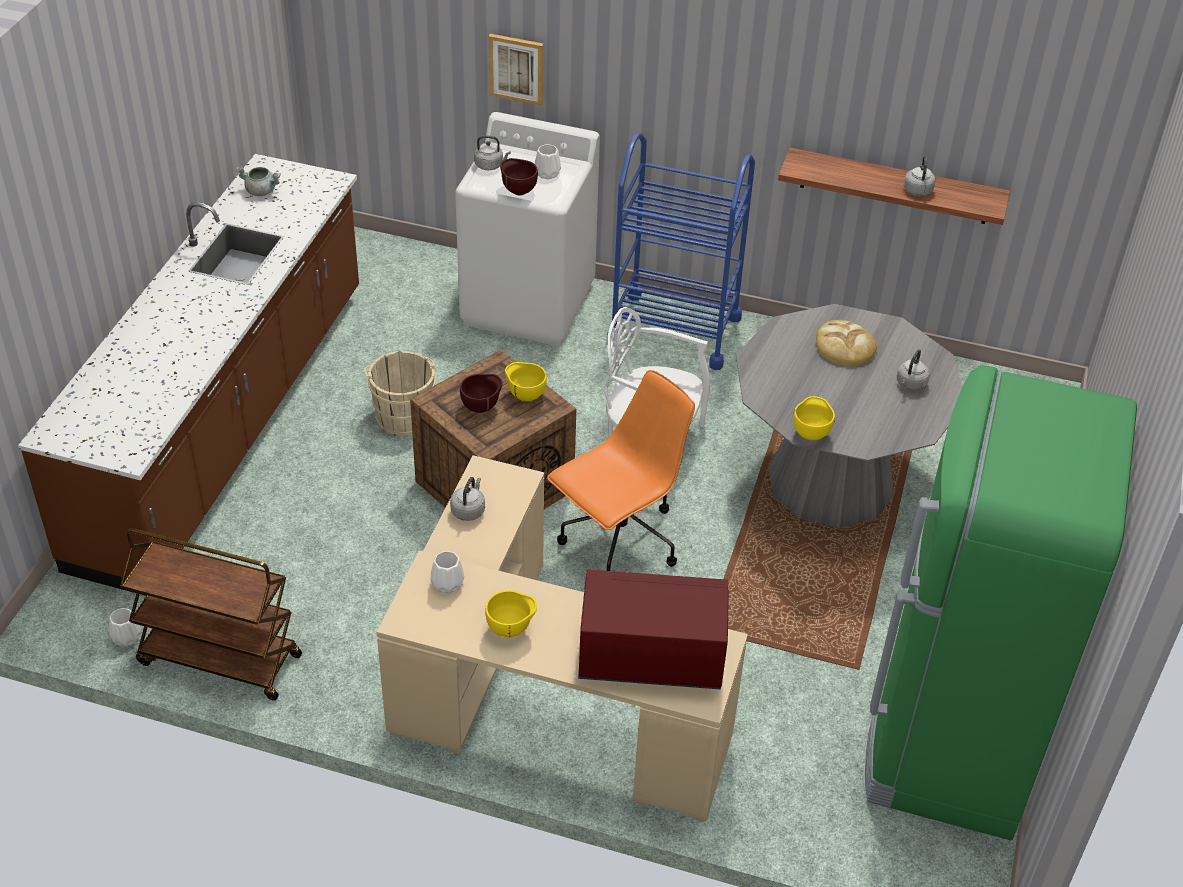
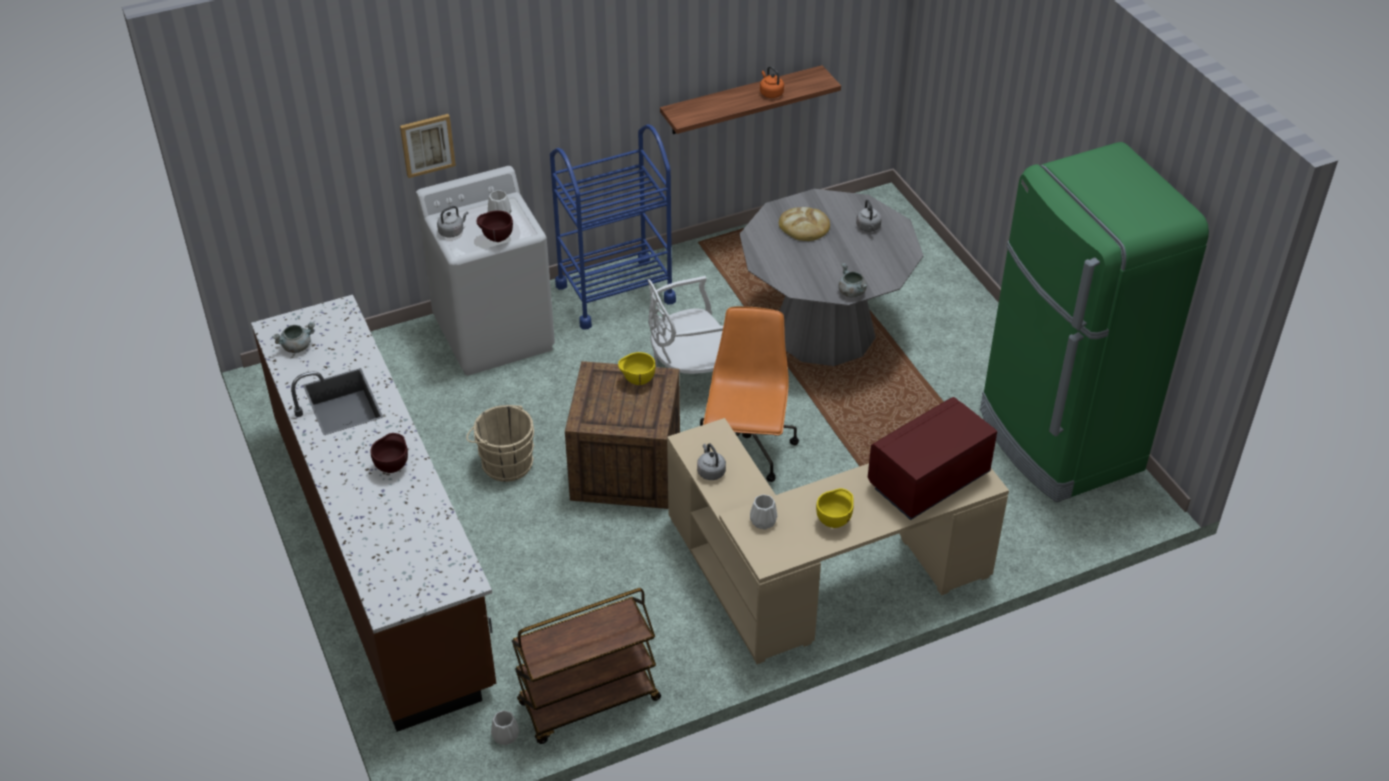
camera: 40 degrees left, 0 degrees up
brown bowl [460,374,503,413] -> brown bowl moved to [371,433,408,473]
yellow bowl [793,396,835,440] -> grey cooking pot [838,263,868,298]
grey kettle [904,156,936,196] -> orange kettle [760,66,784,98]

